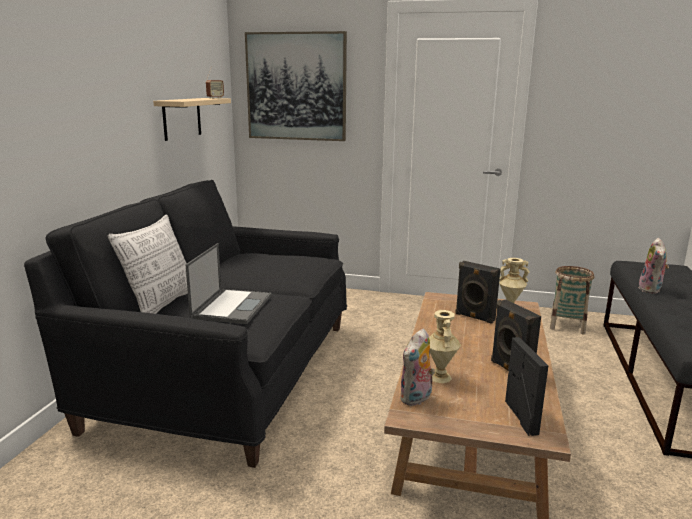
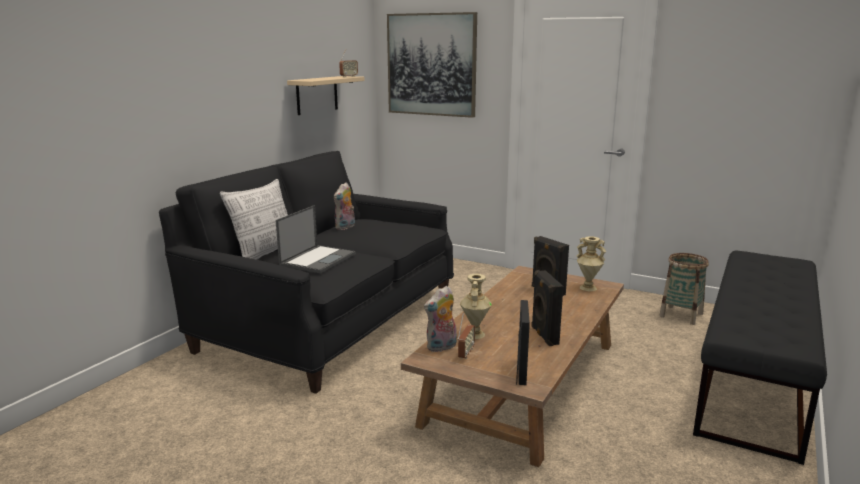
camera: 15 degrees right, 0 degrees up
plush toy [639,238,669,294] -> plush toy moved to [334,182,355,230]
none -> radio [457,313,475,359]

